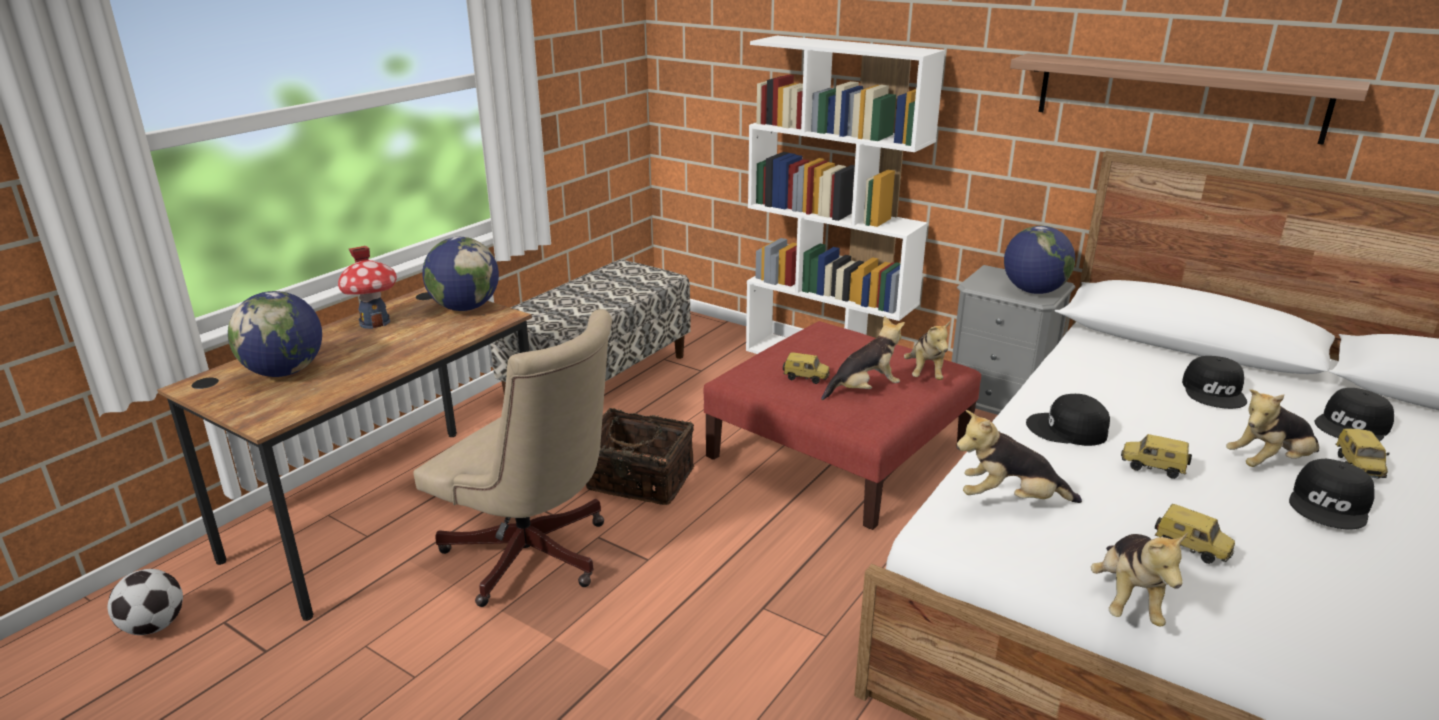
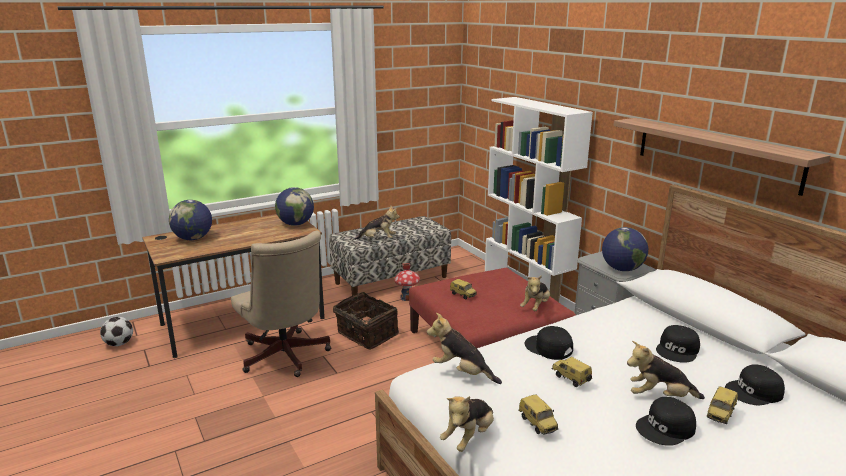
camera: 25 degrees right, 5 degrees down
toy house [338,246,397,329] -> toy house moved to [394,263,420,301]
plush toy [821,316,905,400] -> plush toy moved to [354,205,400,240]

